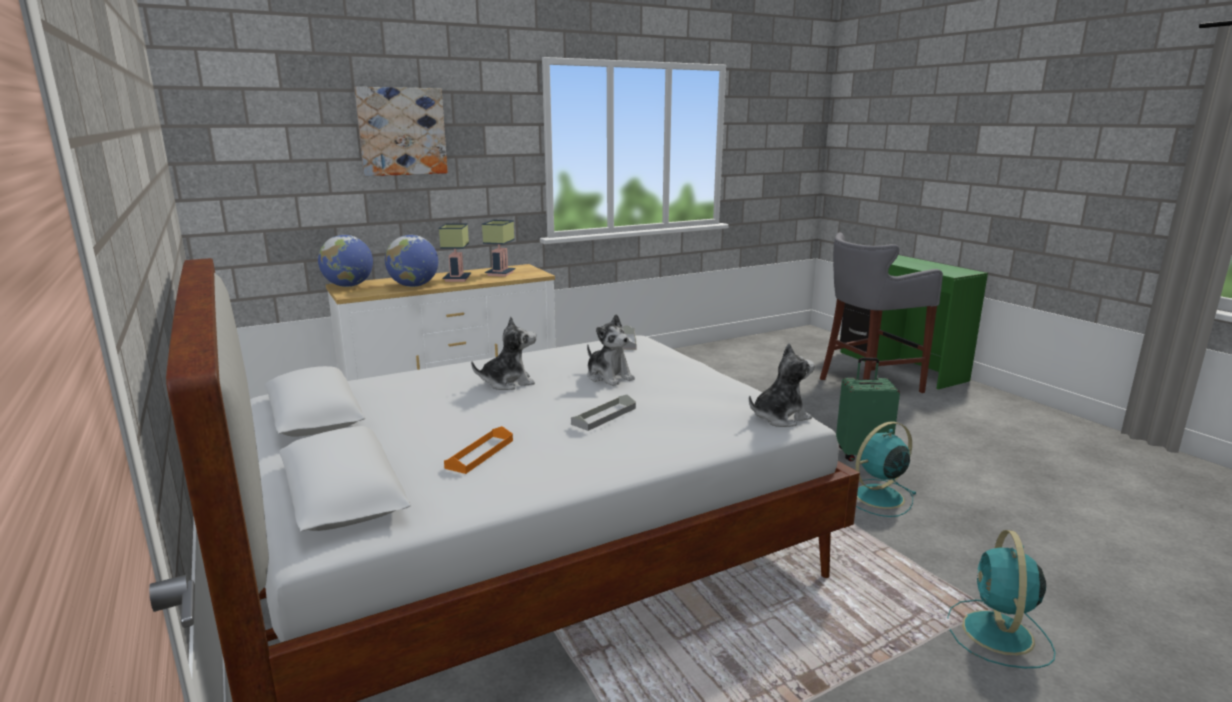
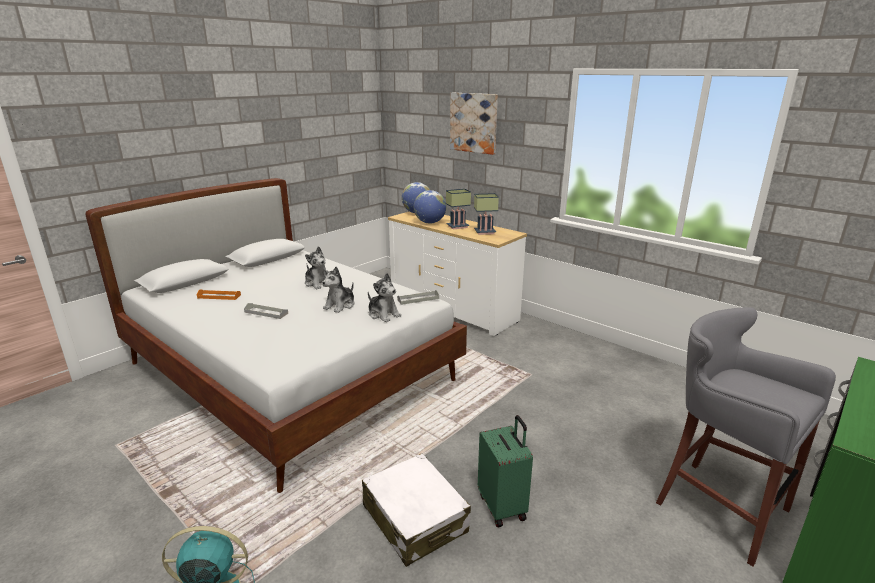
camera: 70 degrees right, 5 degrees up
plush toy [749,343,815,427] -> plush toy moved to [368,273,401,322]
turquoise fan [855,422,917,517] -> white suitcase [362,453,471,567]

